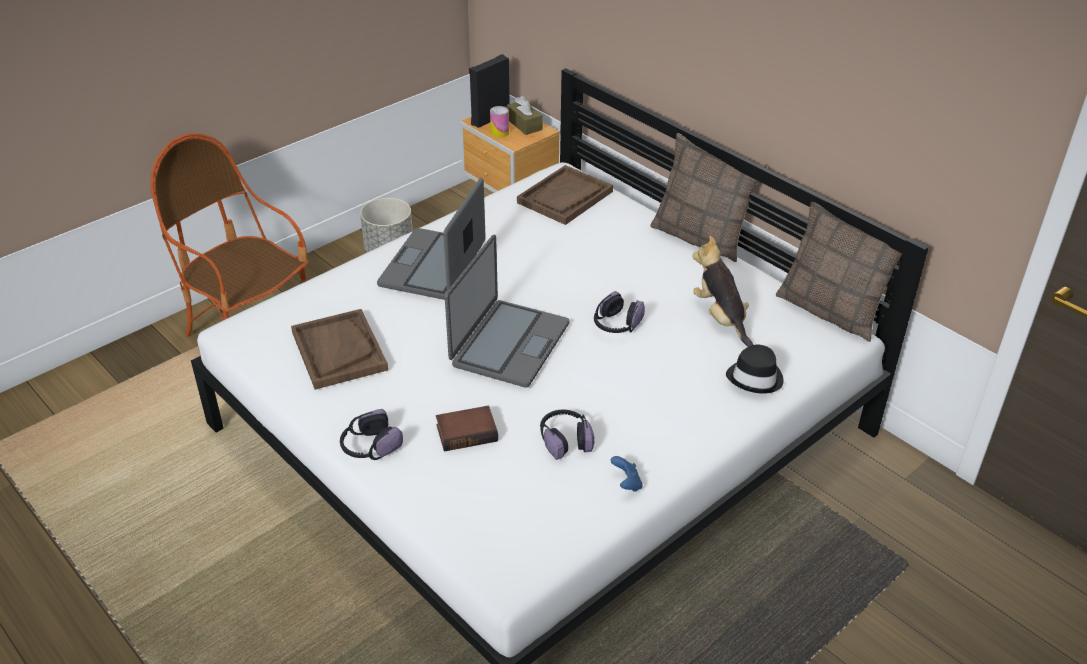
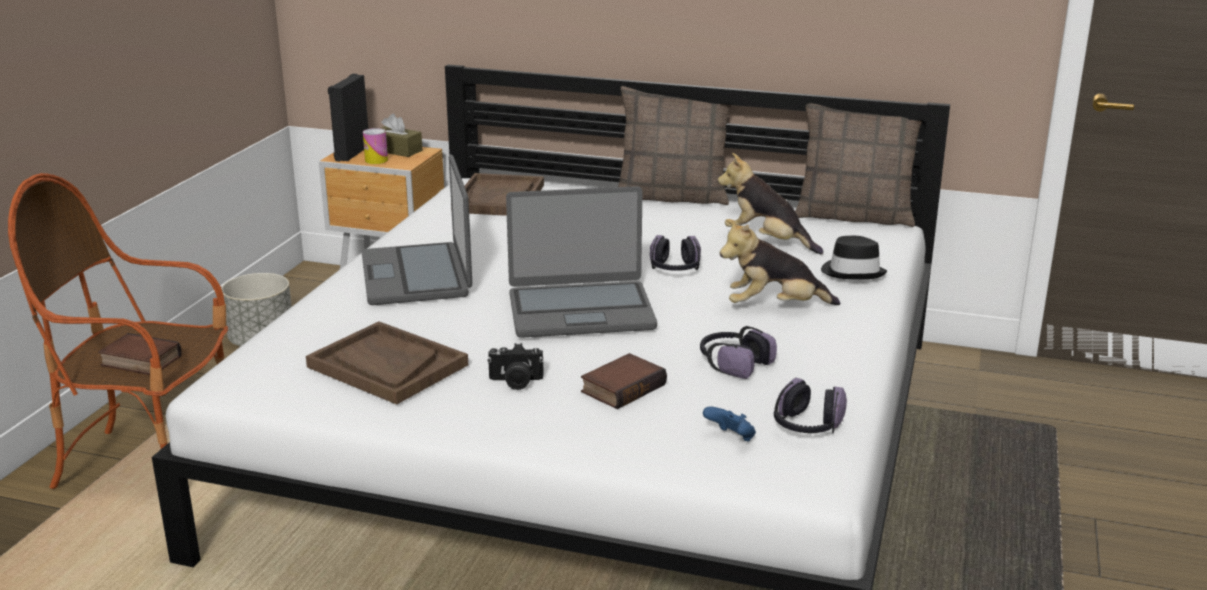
camera: 30 degrees left, 15 degrees down
headphones [340,409,403,460] -> headphones moved to [774,378,847,434]
laptop [445,235,569,388] -> laptop turned 90 degrees clockwise [506,186,657,338]
blue game controller [611,456,642,492] -> blue game controller moved to [703,407,756,442]
none -> book [98,333,182,375]
none -> camera [487,343,544,390]
none -> plush toy [720,219,840,305]

